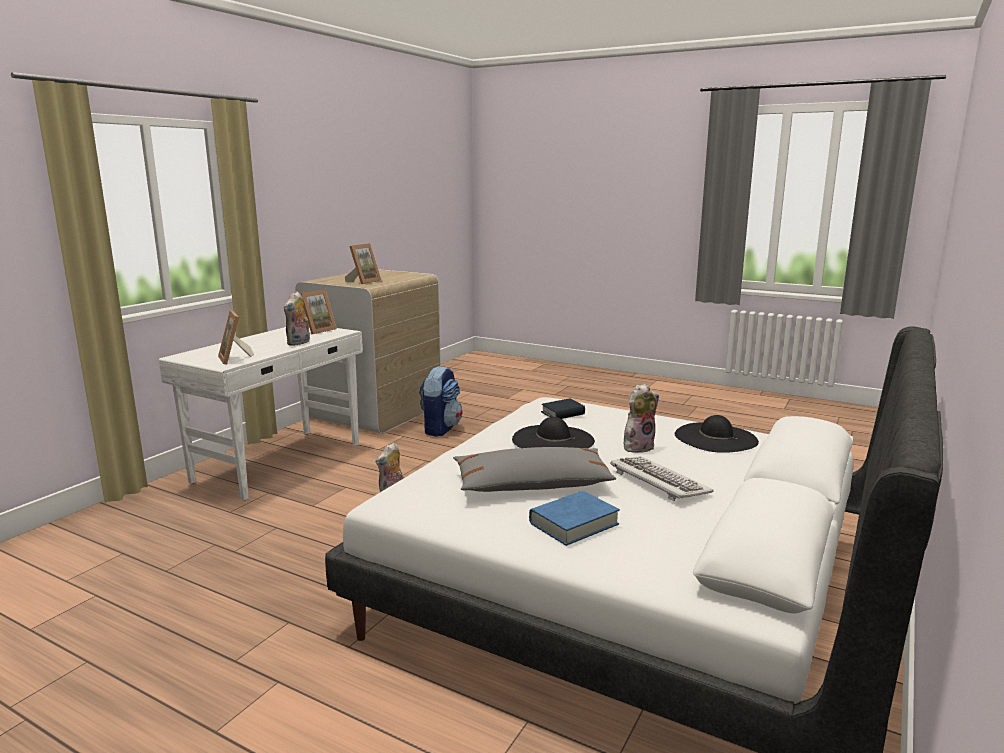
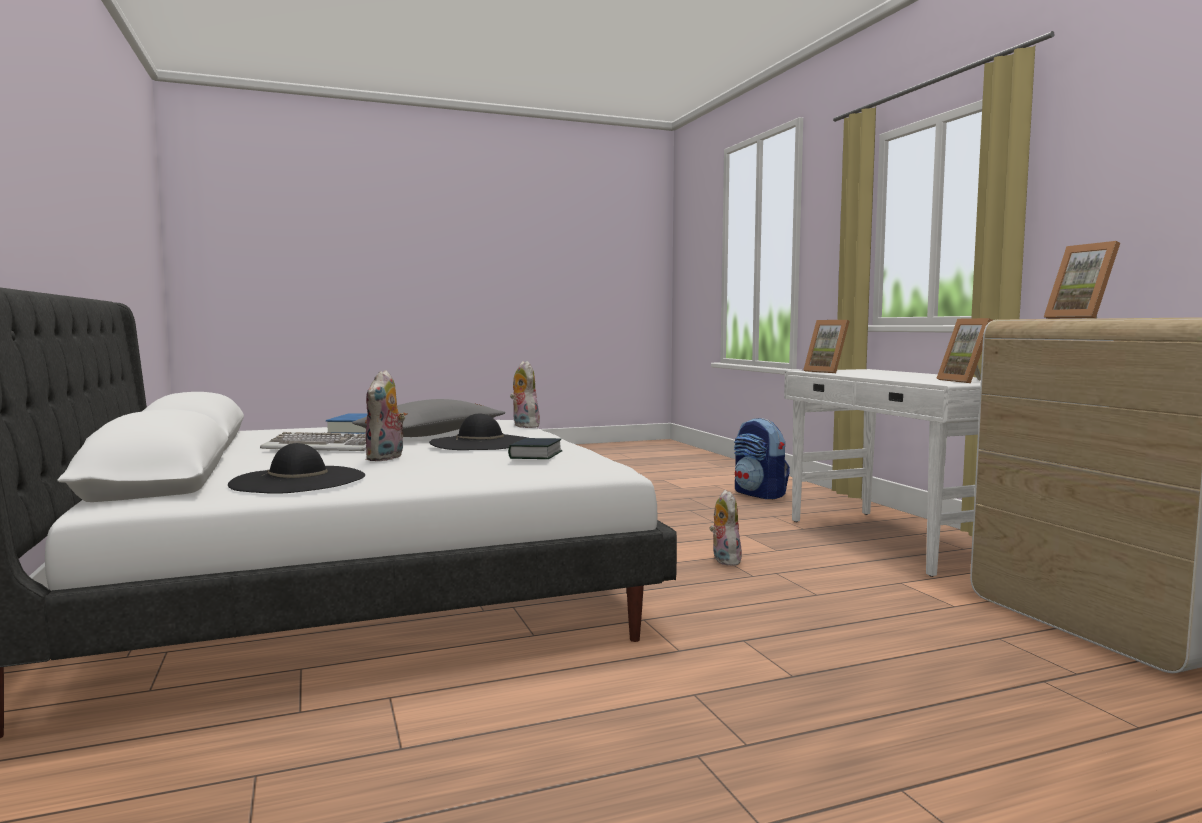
camera: 130 degrees right, 10 degrees down
picture frame [218,310,254,365] -> picture frame turned 135 degrees counterclockwise [803,320,850,373]
plush toy [284,291,310,346] -> plush toy moved to [510,361,540,428]
backpack [419,365,462,436] -> backpack moved to [734,418,790,499]

